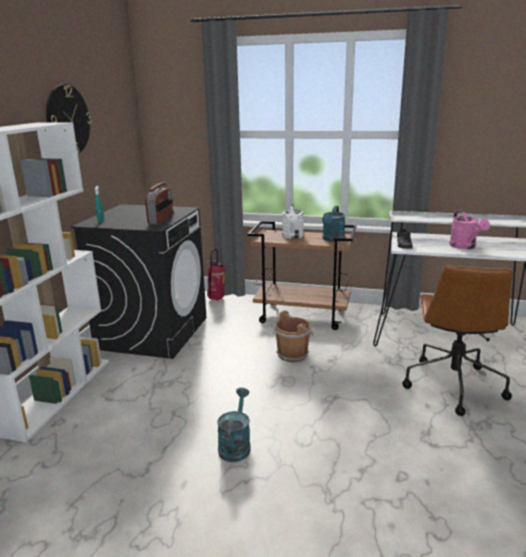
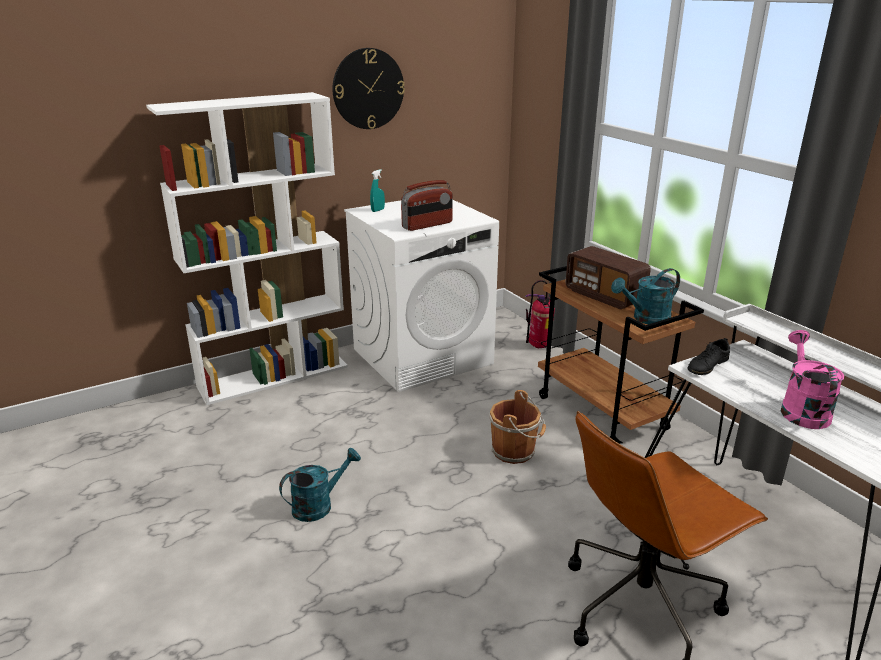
camera: 45 degrees right, 5 degrees up
black washing machine [71,204,206,359] -> white washing machine [344,200,499,392]
white watering can [282,204,304,239] -> radio [565,246,651,310]
pink watering can [449,209,490,249] -> pink watering can turned 150 degrees clockwise [781,330,844,429]

